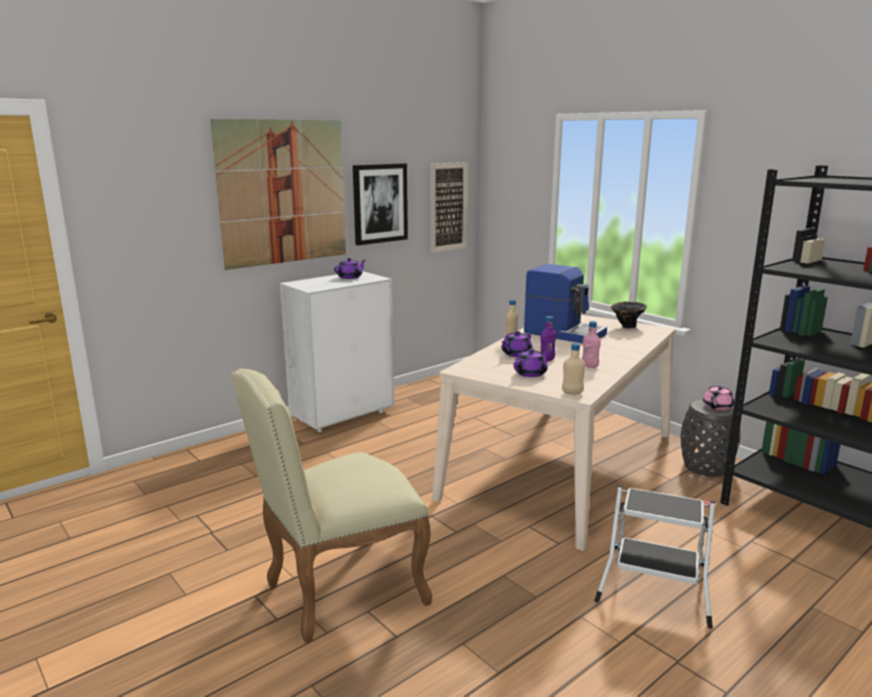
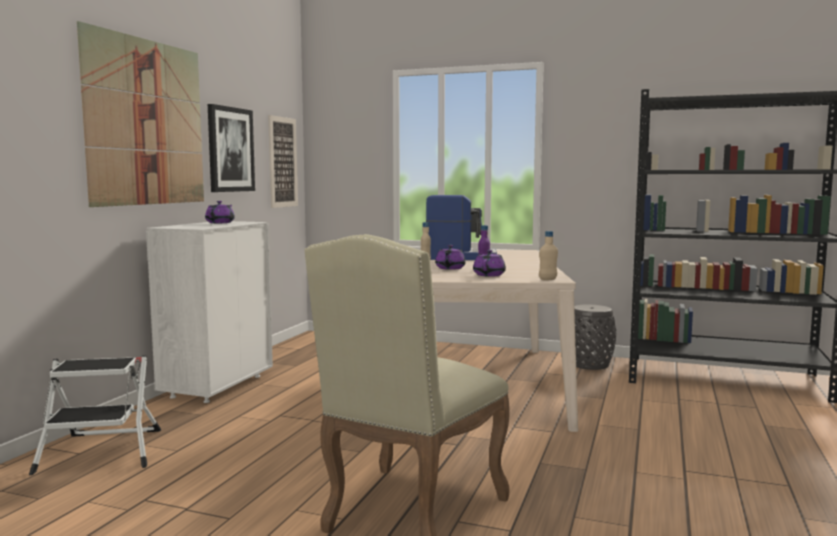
camera: 30 degrees left, 10 degrees down
pink bottle [582,321,601,368] -> none
step ladder [595,485,715,629] -> step ladder moved to [29,355,161,475]
black vase [610,302,647,328] -> none
pink teapot [703,385,734,411] -> none

